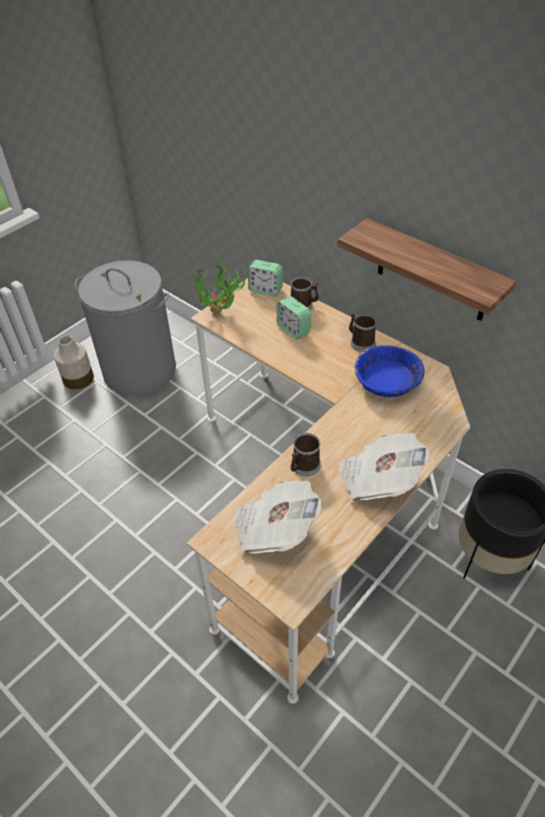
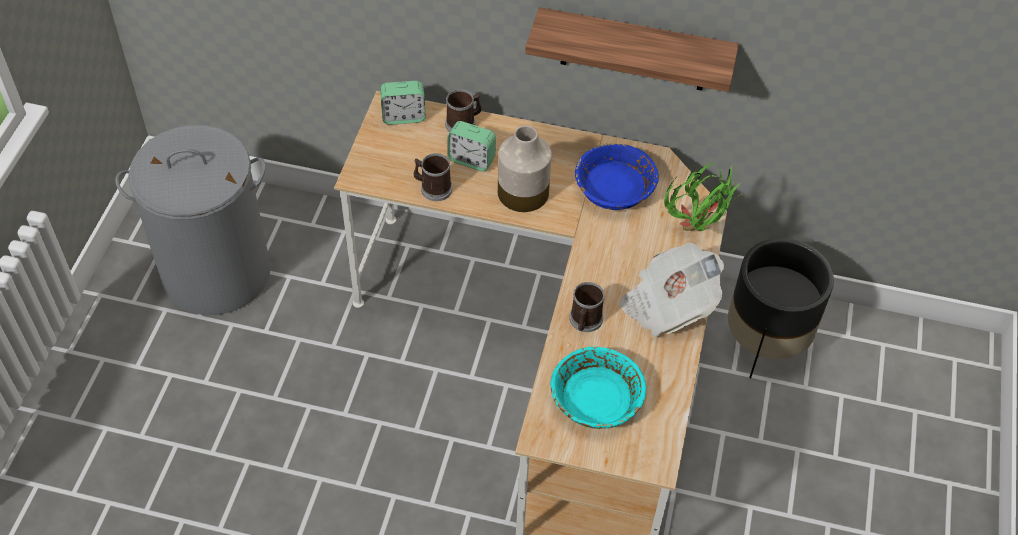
camera: 30 degrees left, 5 degrees up
beige vase [54,336,94,389] -> beige vase moved to [498,126,552,212]
potted plant [193,258,246,313] -> potted plant moved to [664,163,742,231]
newspaper [234,481,322,554] -> turquoise bowl [550,347,646,429]
mug [349,314,377,352] -> mug moved to [414,153,452,201]

